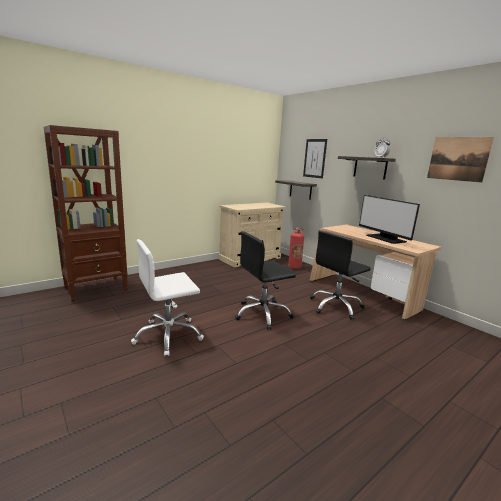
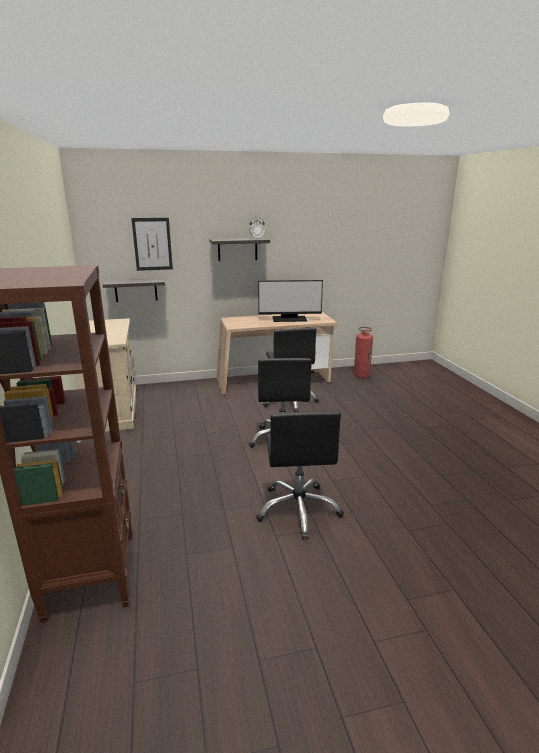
camera: 65 degrees left, 5 degrees up
white office chair [131,239,204,356] -> black office chair [256,411,344,540]
fire extinguisher [288,227,304,269] -> fire extinguisher moved to [354,327,373,378]
picture [427,137,494,183] -> none

